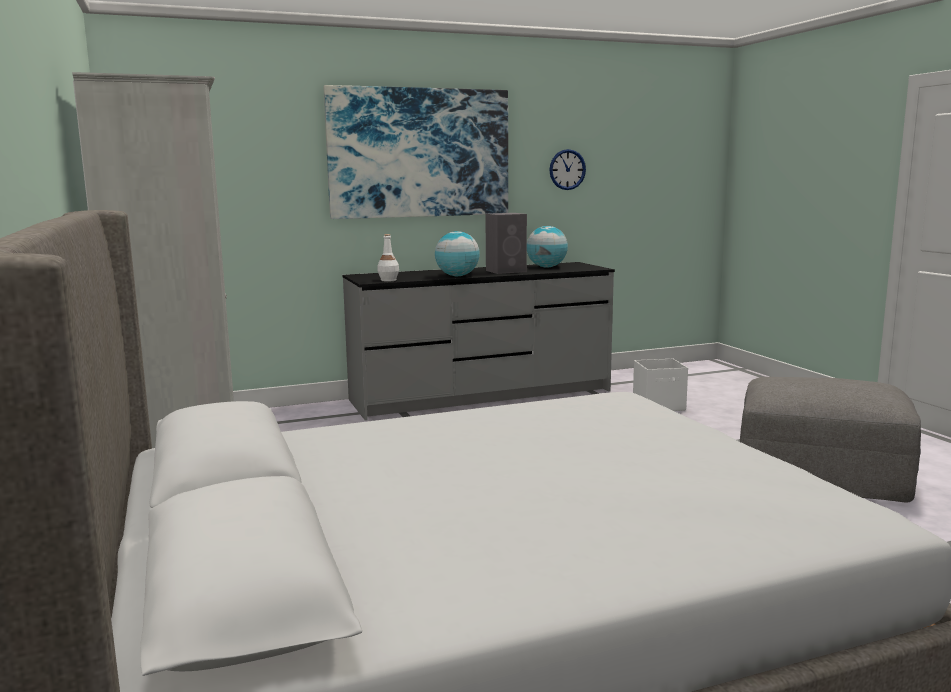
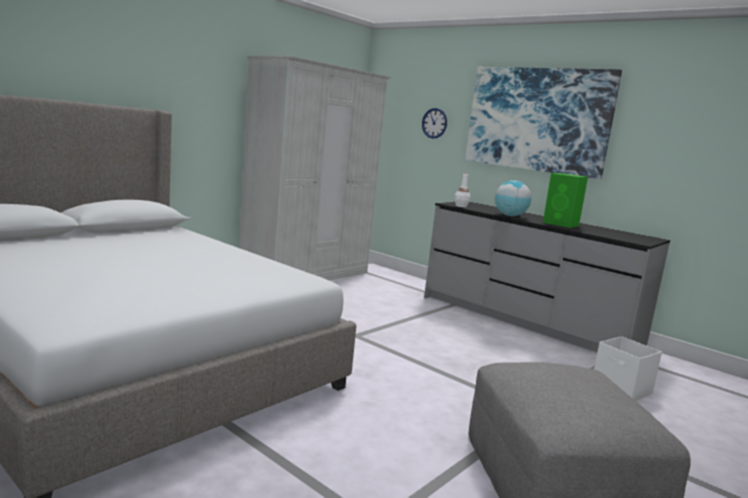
camera: 60 degrees right, 0 degrees up
grey speaker [485,213,527,274] -> green speaker [543,173,588,228]
globe [527,226,568,267] -> none
wall clock [549,149,586,190] -> wall clock moved to [422,108,447,138]

